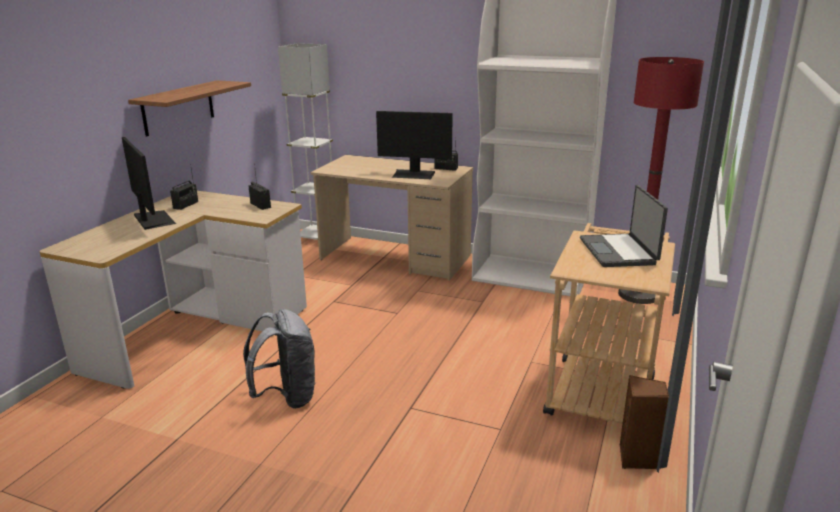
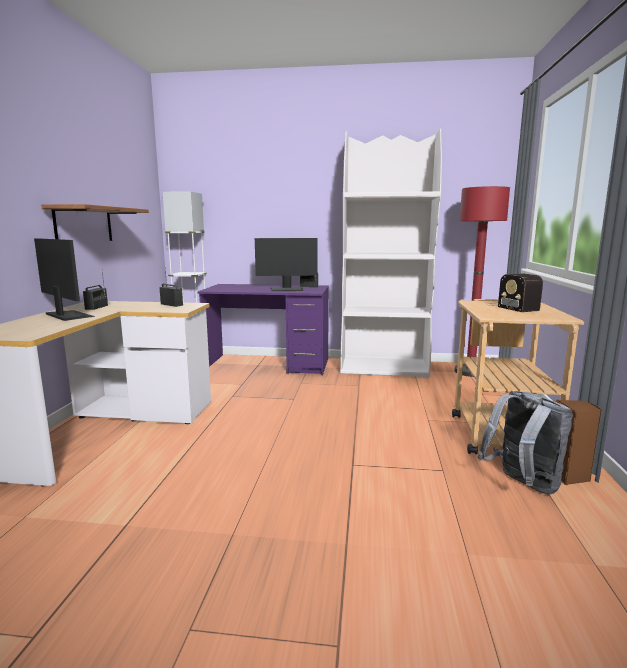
camera: 15 degrees left, 10 degrees down
grey backpack [243,309,317,409] -> grey backpack moved to [478,391,573,495]
beige desk [311,155,473,281] -> purple desk [198,284,329,375]
laptop [580,185,668,267] -> radio [489,274,543,312]

